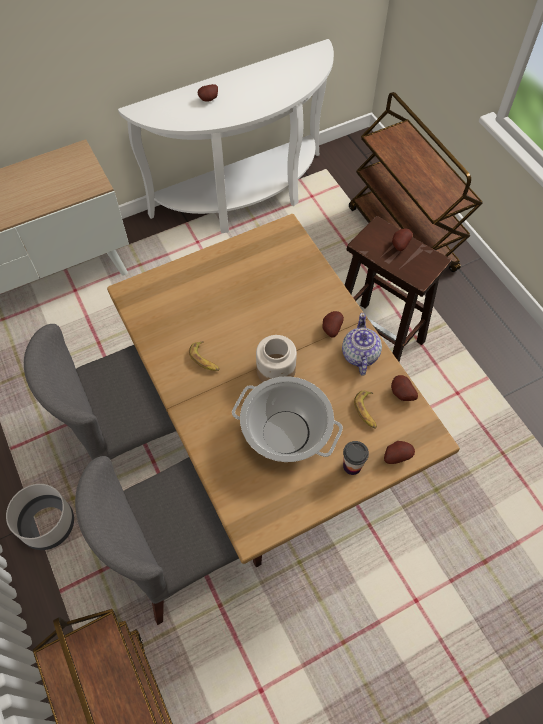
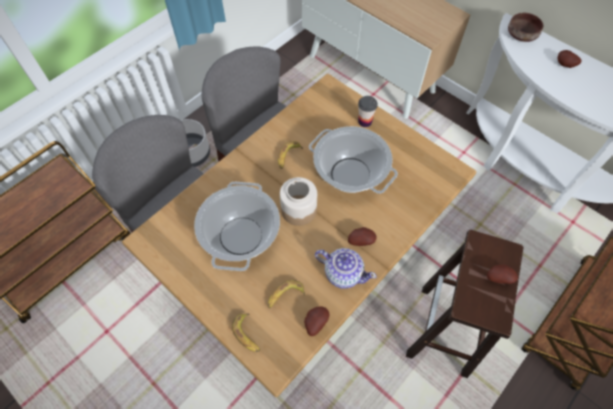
camera: 70 degrees right, 0 degrees up
teapot [342,313,382,376] -> teapot turned 45 degrees clockwise [315,248,377,289]
cup [343,441,369,475] -> cup moved to [358,96,378,127]
potato [384,441,415,464] -> banana [232,314,260,352]
none -> cooking pot [309,126,398,194]
none -> brown bowl [508,13,543,42]

